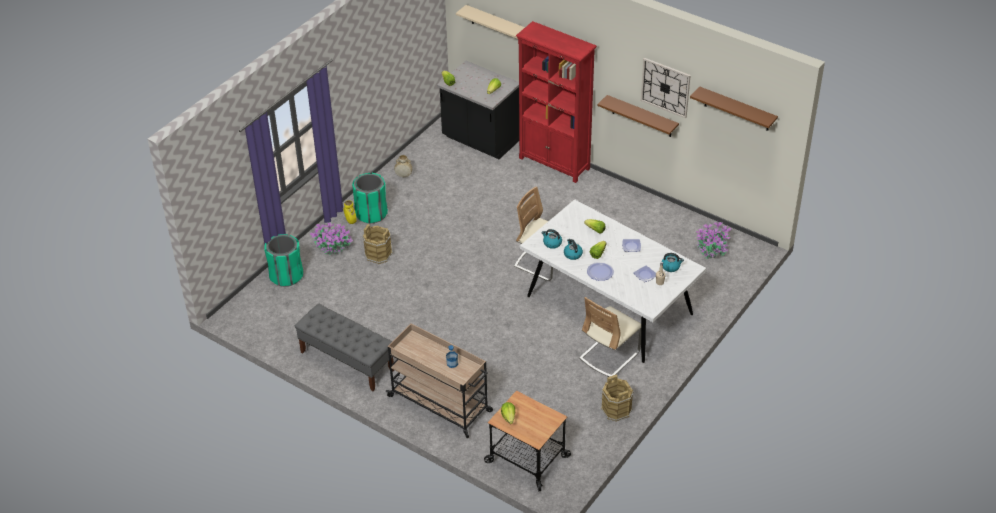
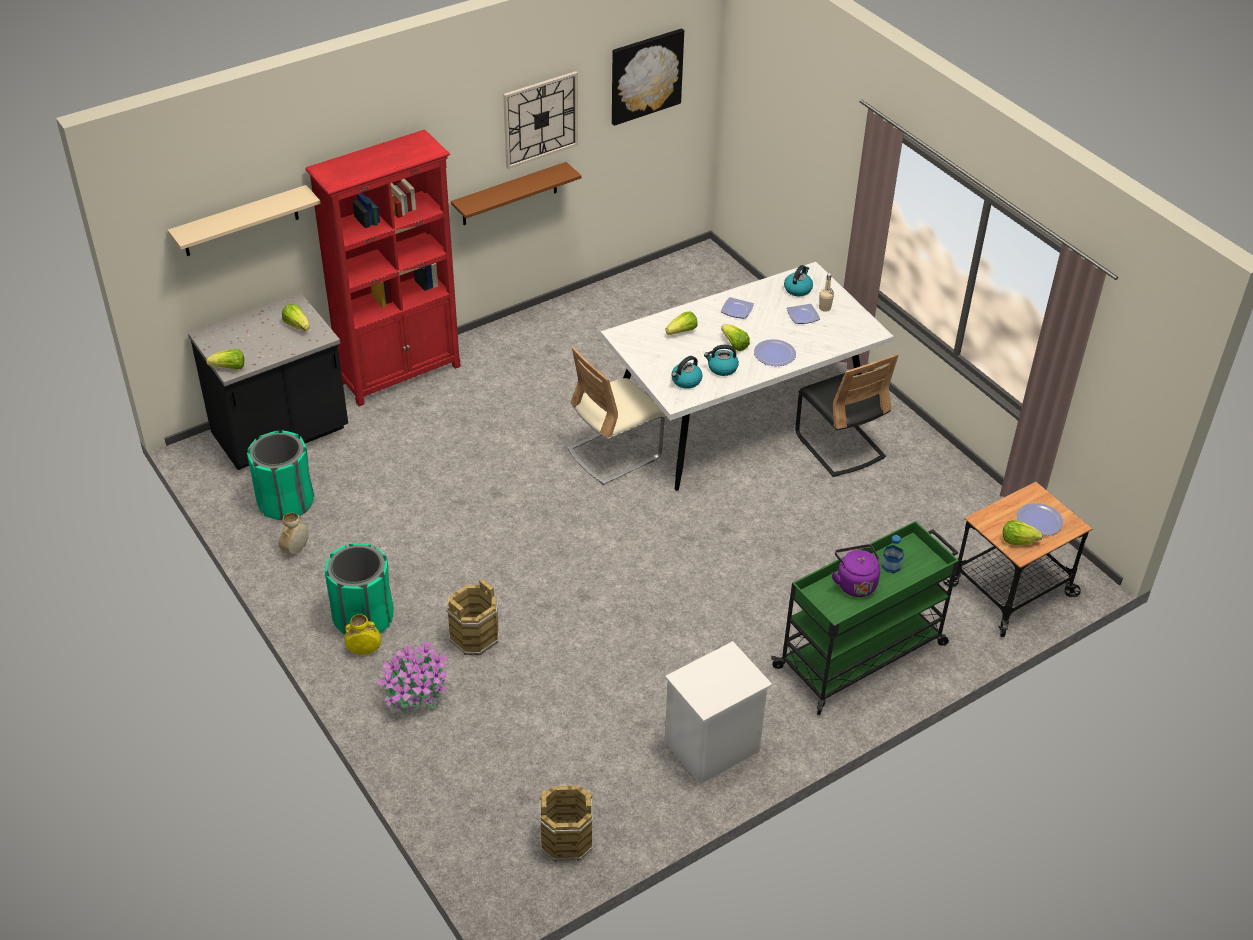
camera: 70 degrees left, 0 degrees up
green trash can [264,234,303,287] -> green trash can moved to [247,430,314,520]
grey bench [295,304,394,391] -> white nightstand [664,641,772,784]
beige cart [386,323,493,438] -> green cart [771,521,959,715]
beige chair [579,297,641,377] -> black chair [795,354,898,477]
brown bucket [601,374,633,421] -> brown bucket moved to [539,785,593,862]
brown shelf [690,86,778,131] -> picture [612,29,684,126]
potted plant [696,221,732,259] -> none
none -> purple kettle [832,544,880,597]
none -> plate [1016,503,1063,536]

